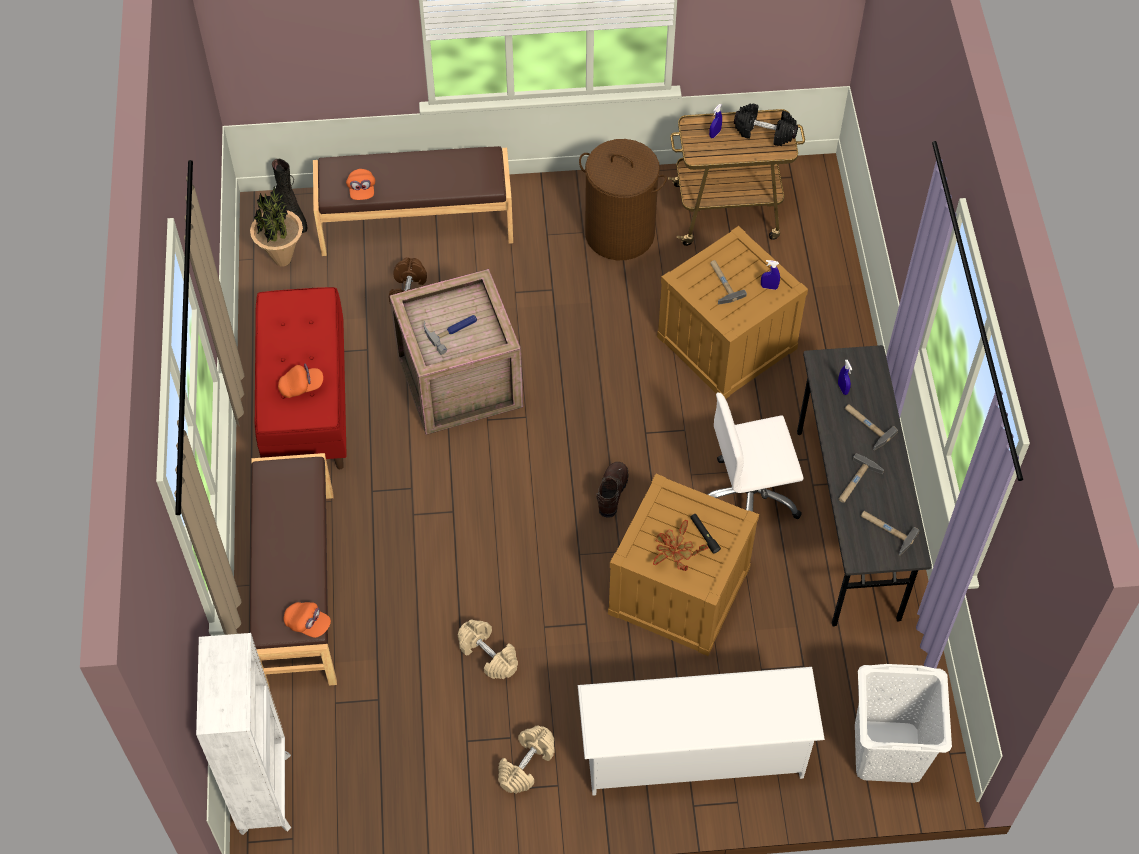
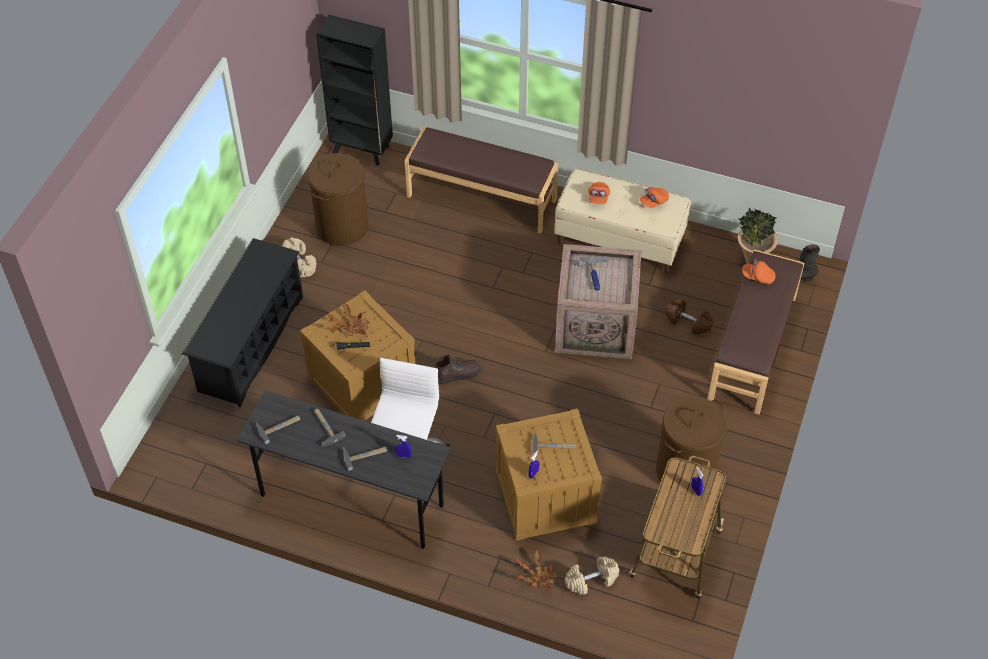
camera: 115 degrees right, 5 degrees down
white bookcase [196,633,291,835] -> black bookcase [316,15,393,166]
red bench [255,287,347,469] -> beige bench [554,168,691,274]
orange cap [284,602,331,638] -> orange cap moved to [639,187,669,208]
beige dumbbell [458,620,518,679] -> beige dumbbell moved to [565,556,619,595]
white shoe rack [578,667,825,796] -> black shoe rack [182,238,303,407]
brown boot [596,462,629,518] -> brown boot turned 60 degrees counterclockwise [435,355,481,384]
black dumbbell [734,103,798,146] -> none
white laundry basket [855,664,952,783] -> none
none -> brown laundry basket [308,153,369,246]
none -> potted plant [516,550,557,592]

